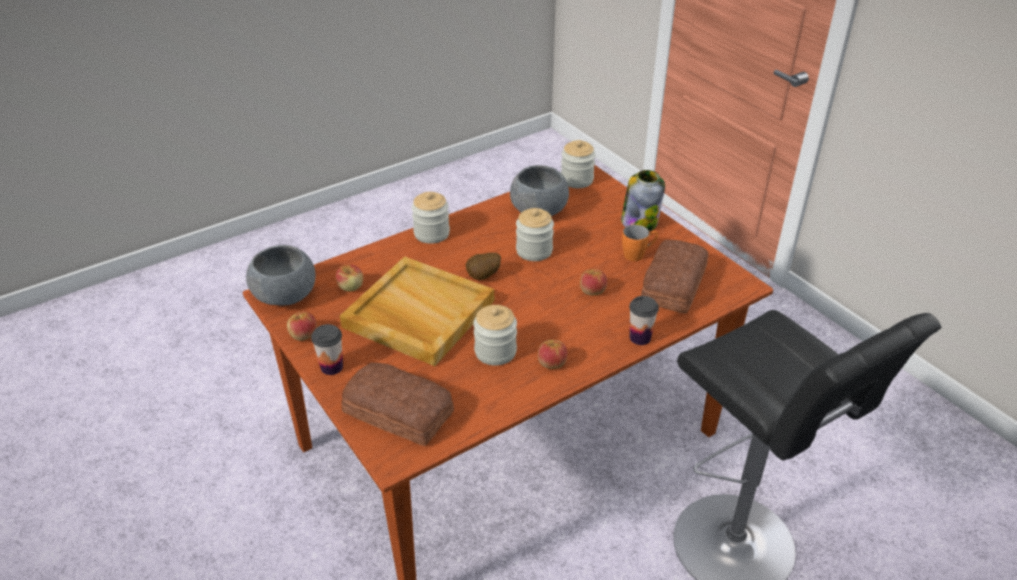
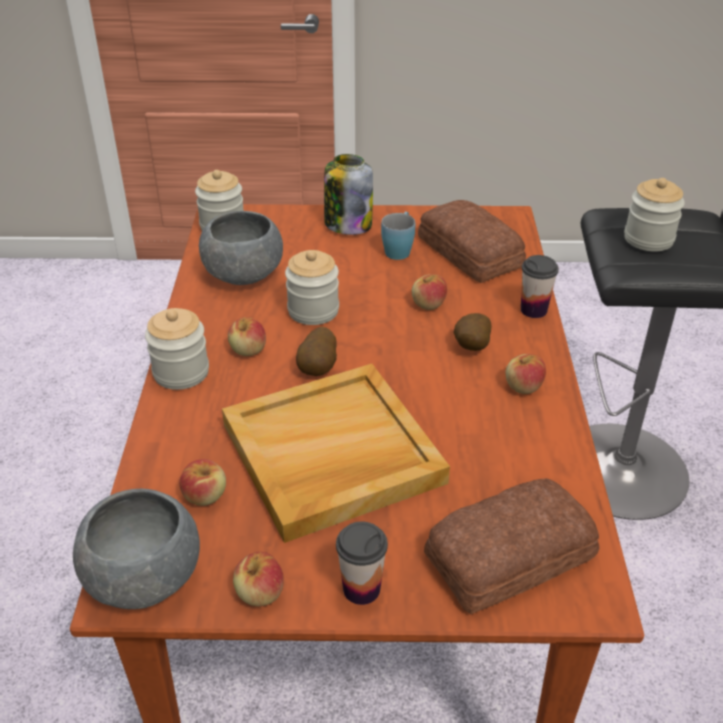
camera: 55 degrees left, 0 degrees up
jar [473,305,517,365] -> jar moved to [624,178,685,251]
orange mug [622,225,658,261] -> blue mug [381,212,415,260]
none -> apple [228,317,266,356]
none -> potato [453,313,492,351]

